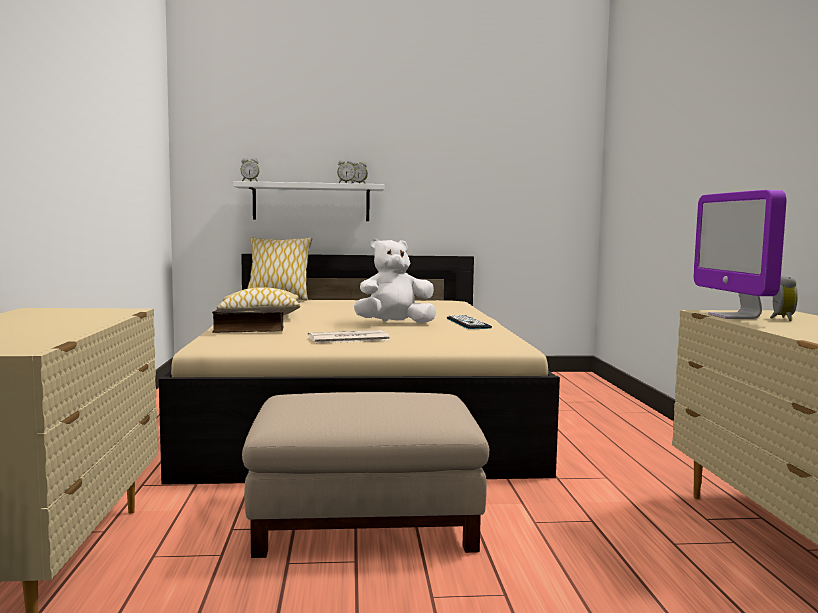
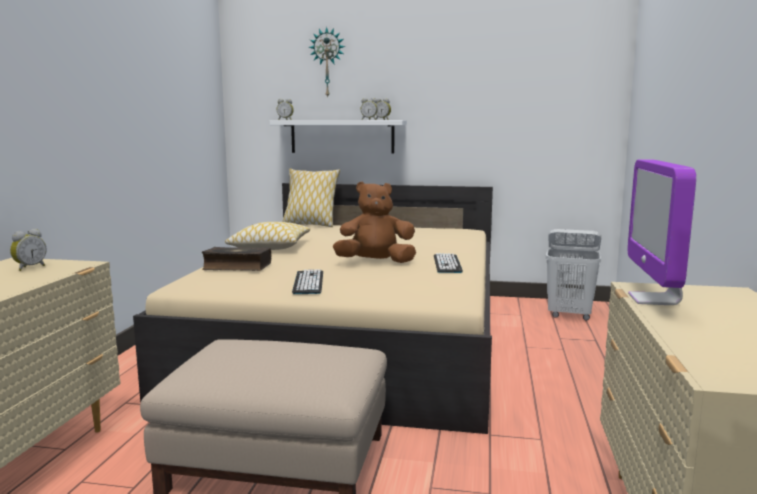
camera: 15 degrees right, 5 degrees up
newspaper [308,330,390,343] -> keyboard [292,269,323,294]
white plush toy [354,238,436,323] -> brown plush toy [333,181,416,263]
alarm clock [770,275,798,321] -> alarm clock moved to [10,229,46,271]
none -> wall clock [309,27,345,98]
none -> white laundry basket [546,229,601,320]

